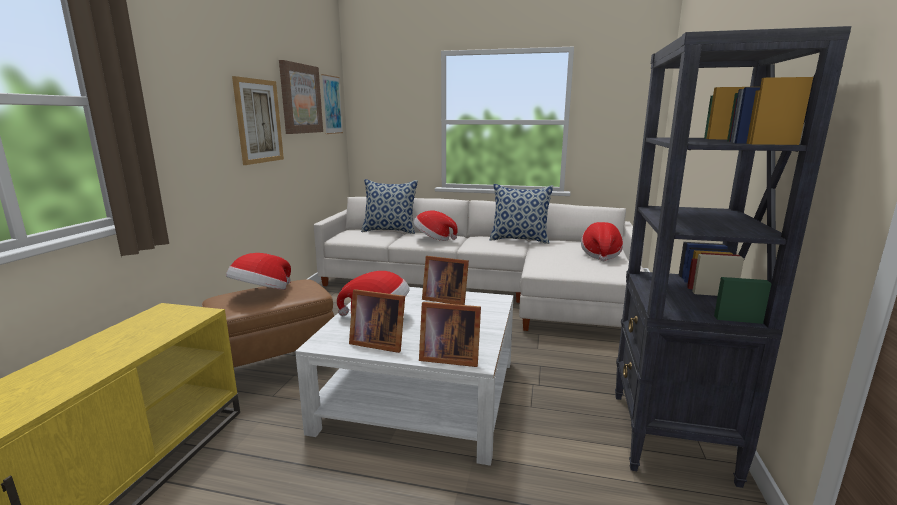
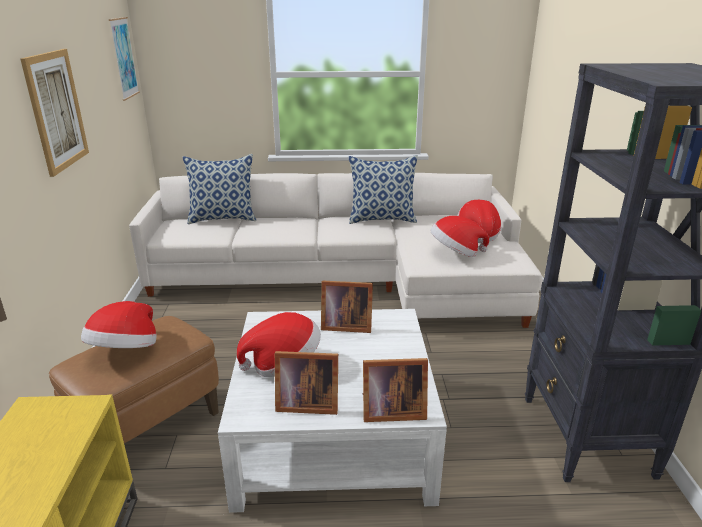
camera: 15 degrees left, 10 degrees up
picture [279,60,323,134] -> none
hat [413,211,458,241] -> hat moved to [430,216,489,257]

